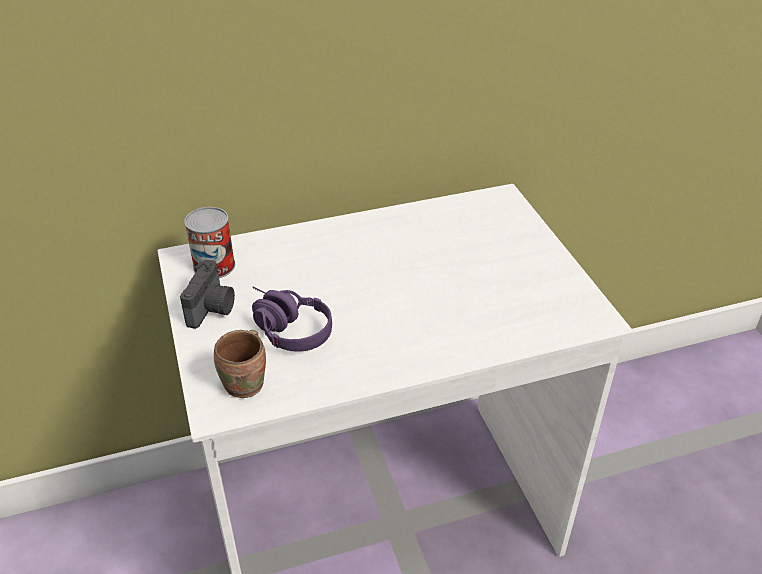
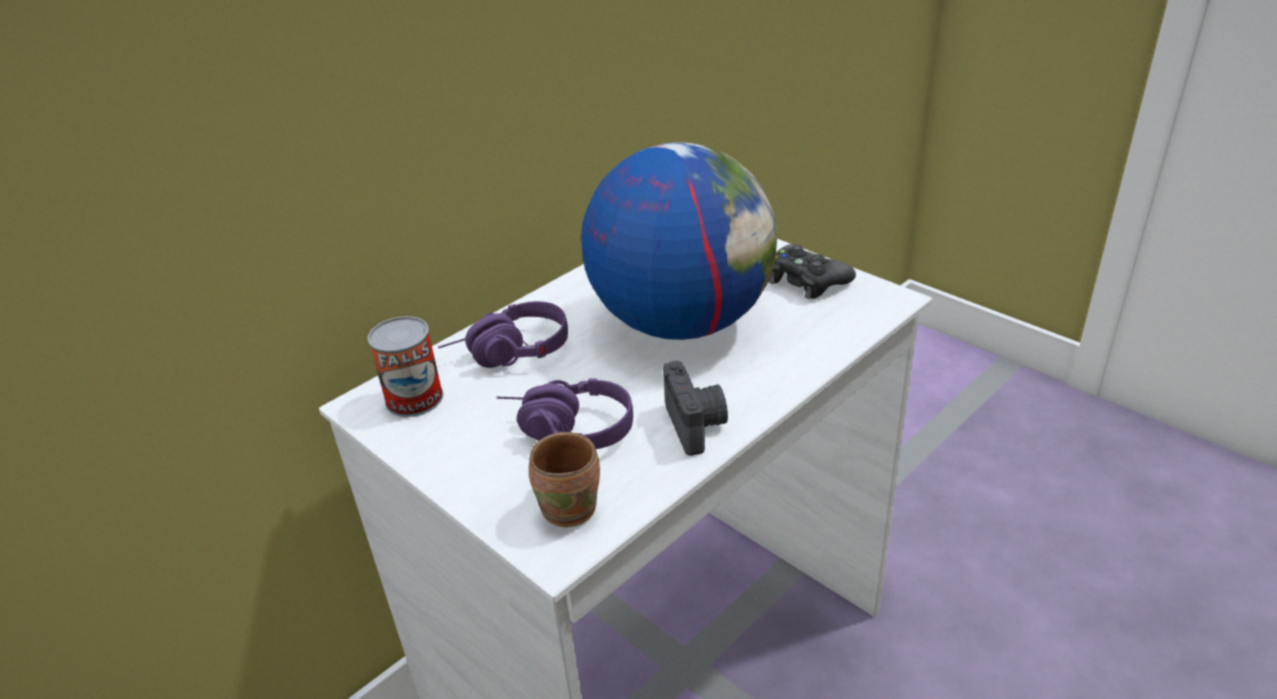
camera: 25 degrees left, 5 degrees down
camera [180,260,235,329] -> camera moved to [662,361,728,456]
none -> purple headphones [438,301,568,368]
none -> globe [581,142,777,340]
none -> black game controller [769,244,856,299]

